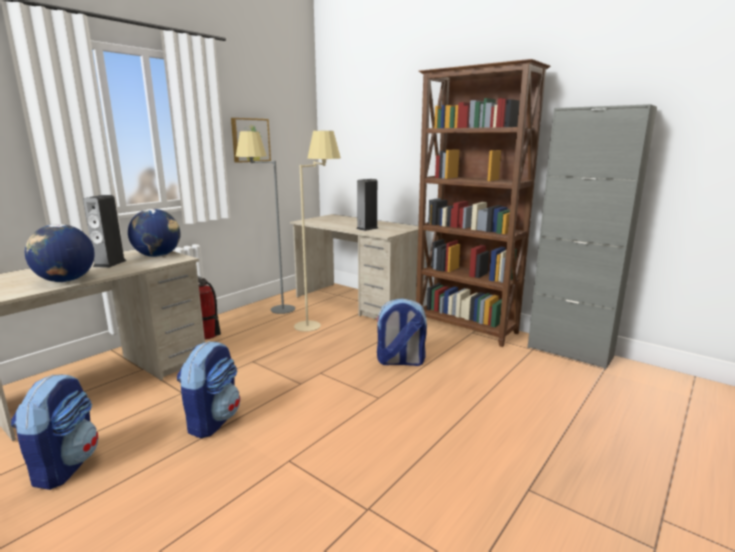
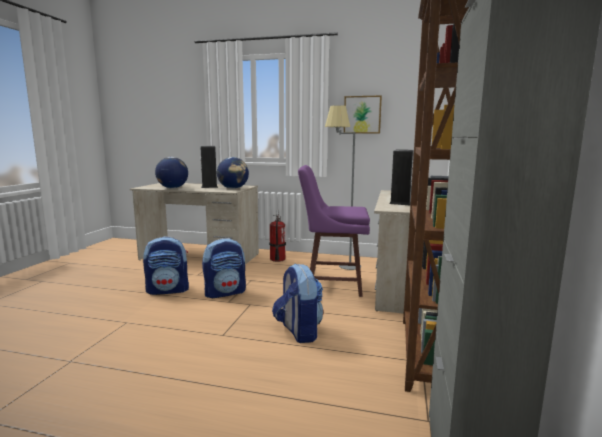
camera: 65 degrees right, 5 degrees down
backpack [11,374,98,490] -> backpack moved to [202,238,246,298]
beige floor lamp [294,131,341,332] -> purple stool [298,165,370,297]

